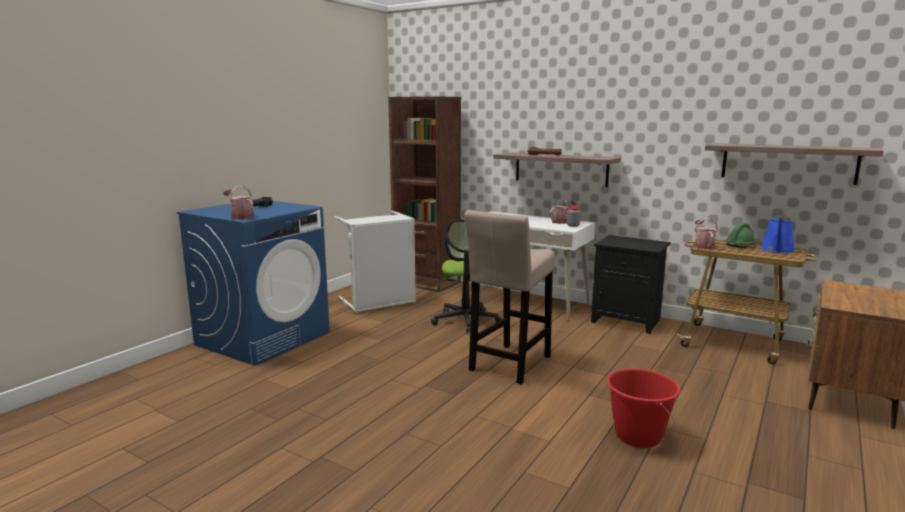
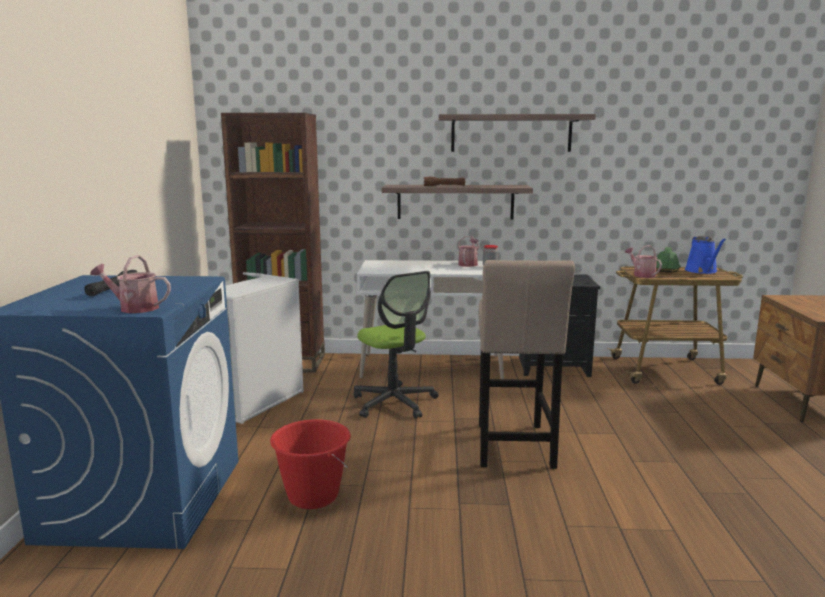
camera: 30 degrees left, 0 degrees up
red bucket [607,369,680,448] -> red bucket moved to [270,419,351,509]
shelf [705,143,883,185] -> shelf moved to [439,114,596,152]

